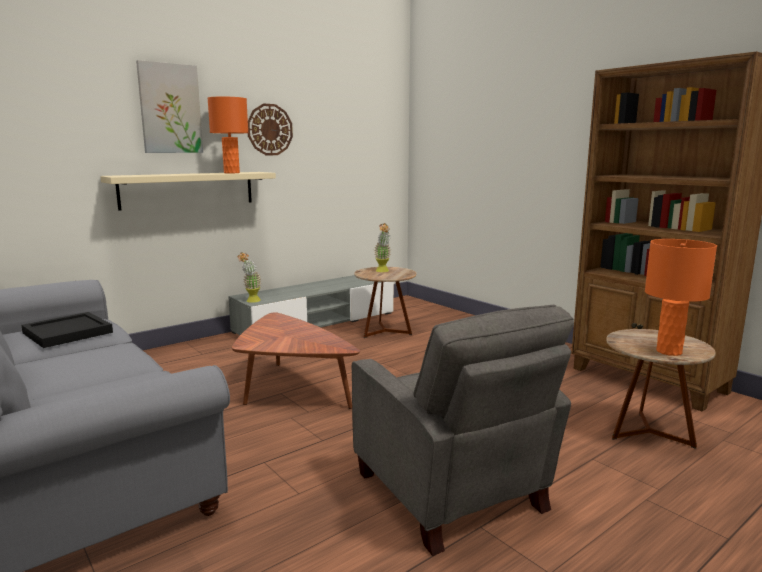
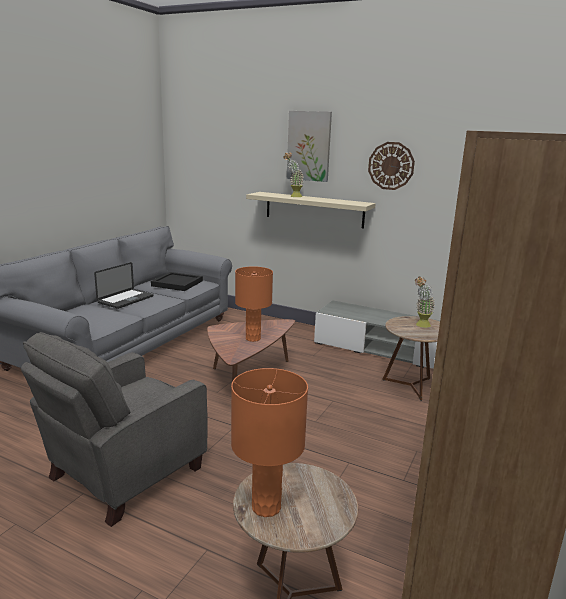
camera: 65 degrees right, 5 degrees up
orange table lamp [208,97,248,173] -> orange table lamp moved to [235,266,273,342]
potted plant [237,253,262,303] -> potted plant moved to [284,152,304,197]
none -> laptop [94,262,154,309]

